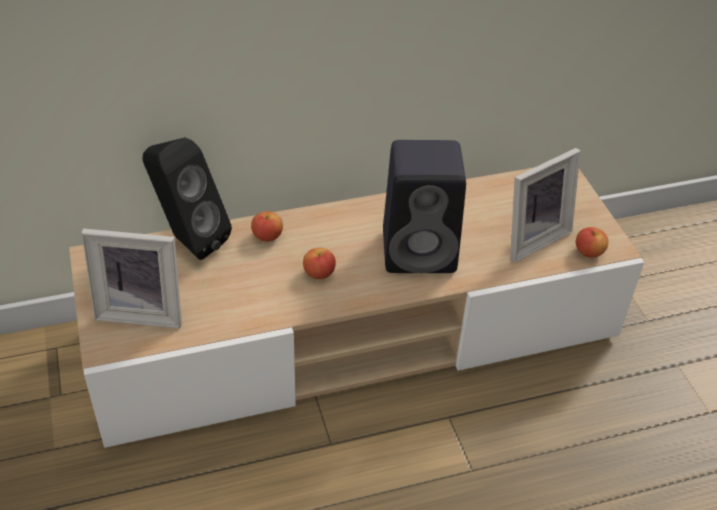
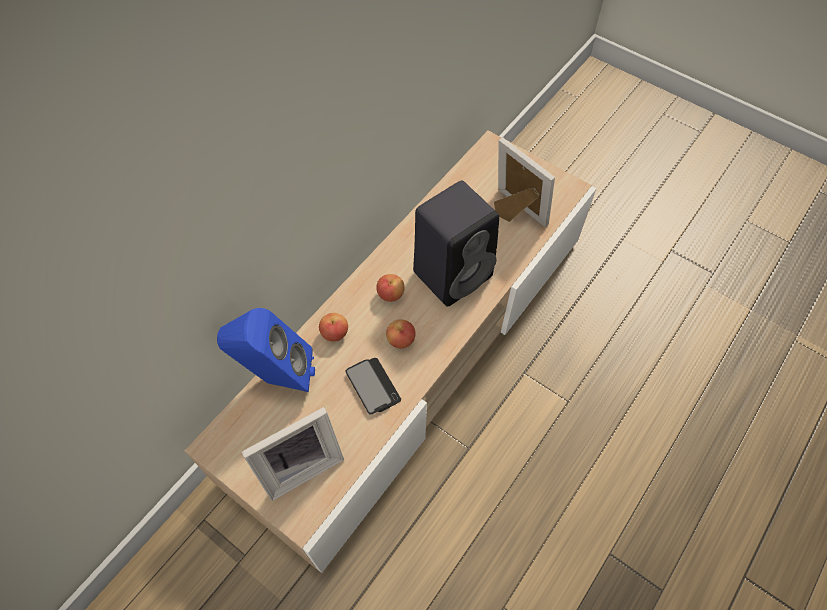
camera: 35 degrees left, 15 degrees up
black speaker [142,137,232,260] -> blue speaker [217,308,315,392]
picture frame [510,148,580,262] -> picture frame turned 60 degrees counterclockwise [494,137,555,228]
apple [576,227,608,258] -> apple moved to [376,274,405,302]
none -> phone [345,358,401,414]

